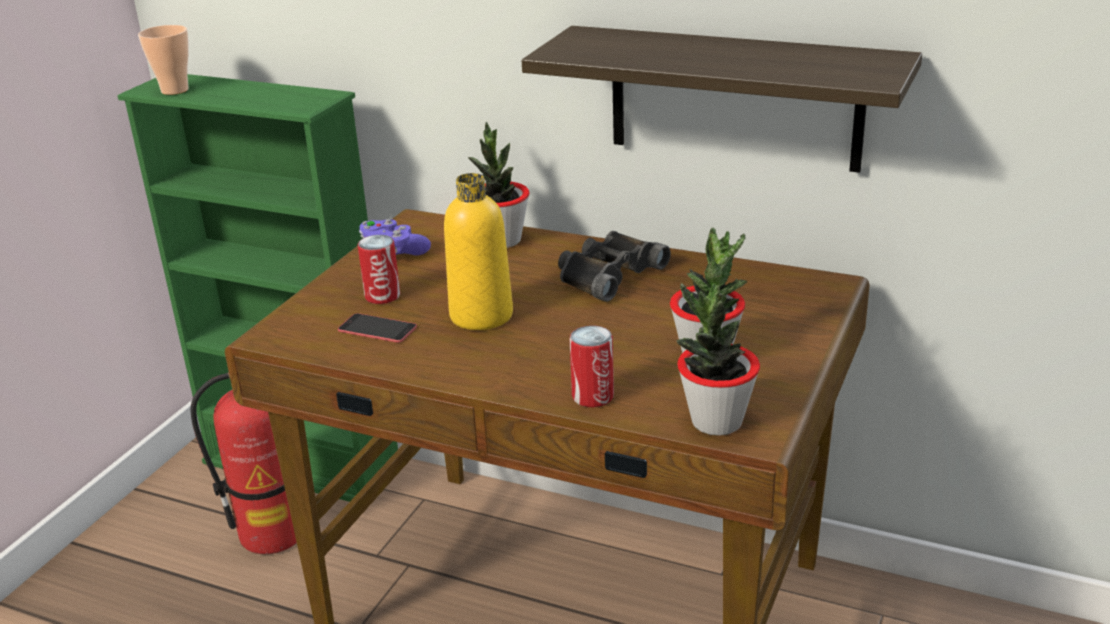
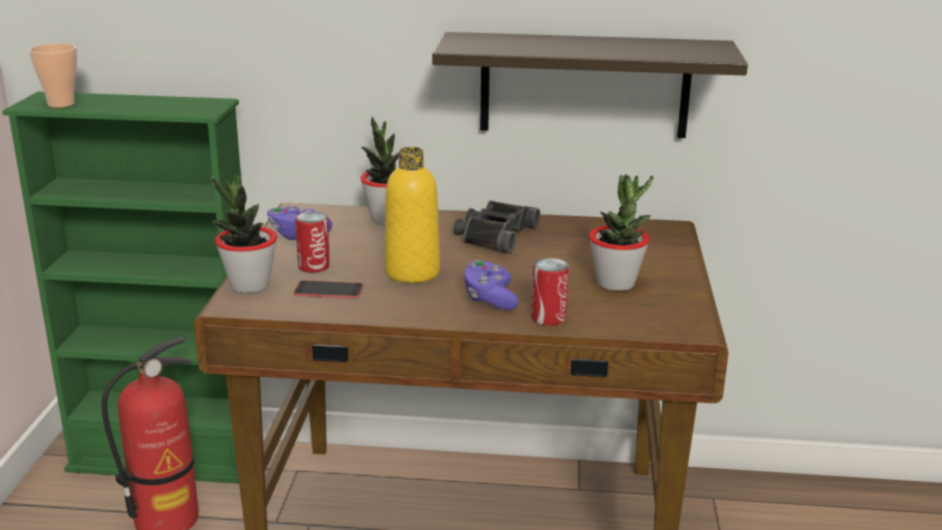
camera: 20 degrees left, 5 degrees down
potted plant [676,283,760,436] -> potted plant moved to [211,175,277,293]
none -> purple game controller [465,260,519,310]

